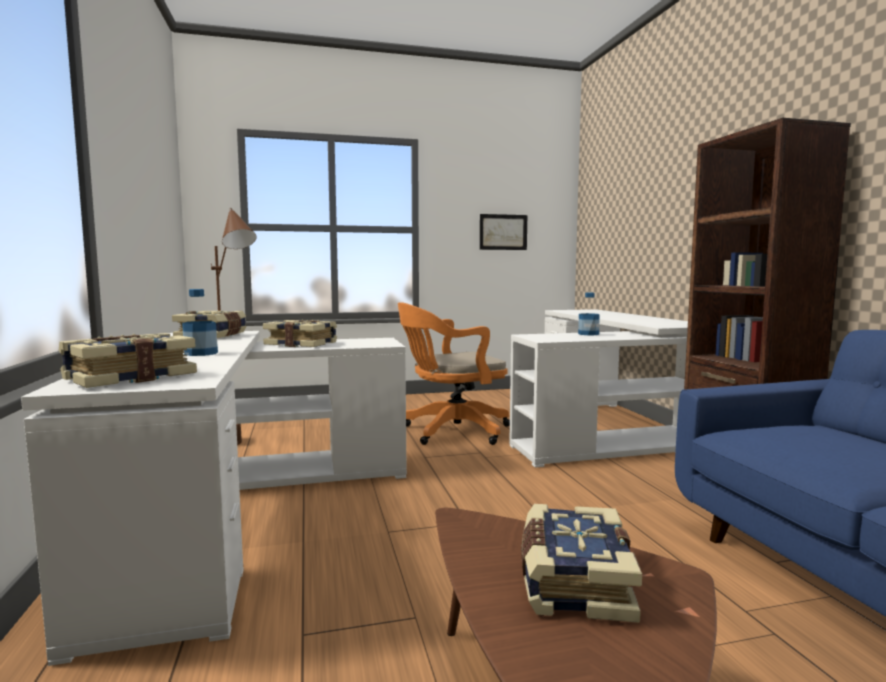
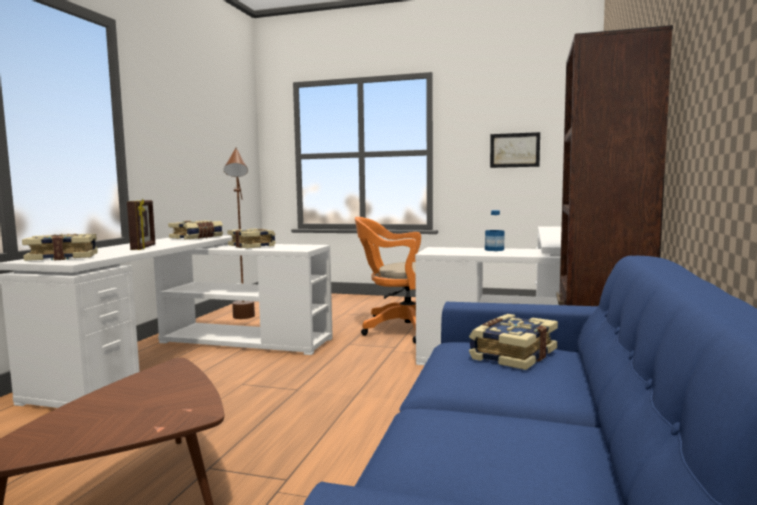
camera: 30 degrees right, 0 degrees up
bottle [182,289,218,356] -> picture frame [127,199,155,250]
book [521,504,642,623] -> book moved to [469,314,558,370]

